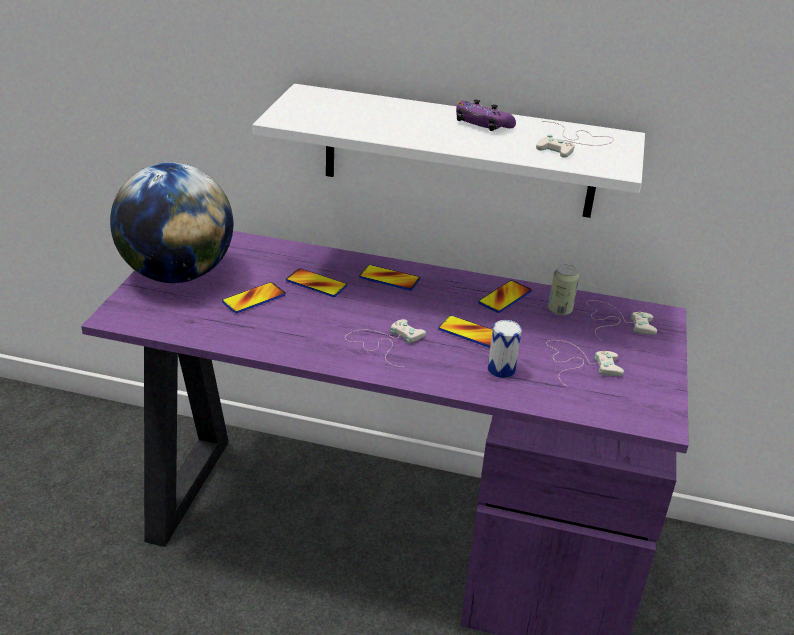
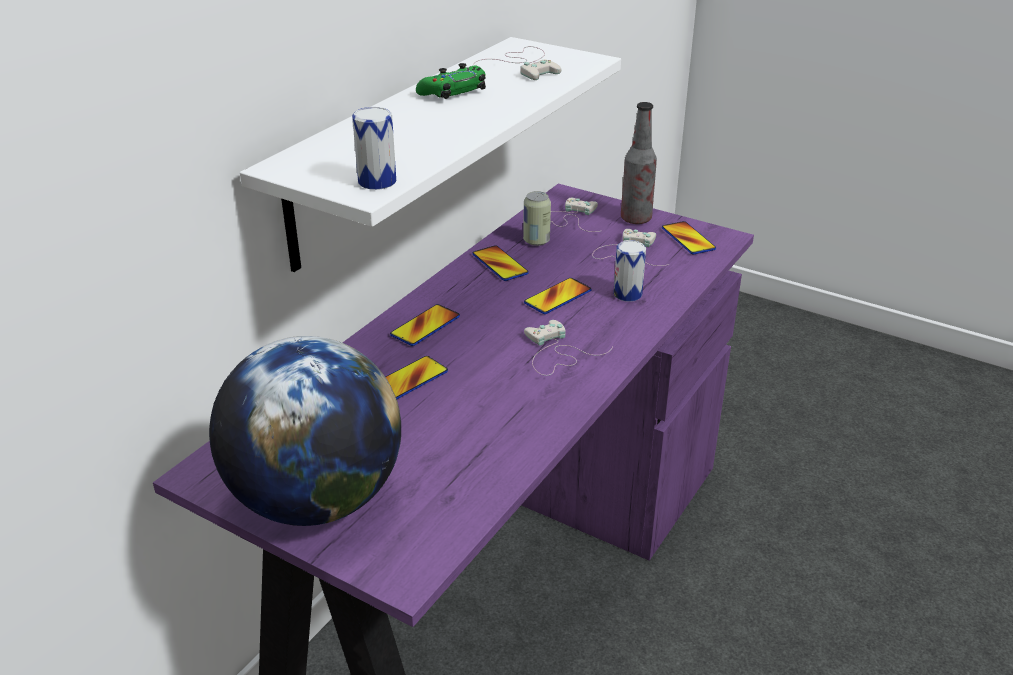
camera: 70 degrees left, 0 degrees up
phone [222,282,286,313] -> phone moved to [662,221,716,254]
purple game controller [456,100,516,131] -> green game controller [416,63,486,99]
none -> can [352,107,396,190]
none -> bottle [621,102,657,224]

